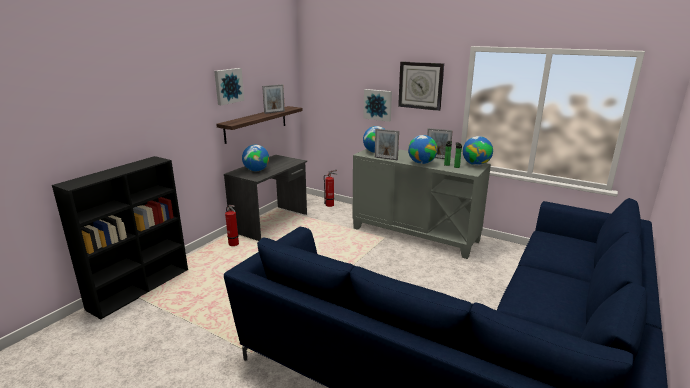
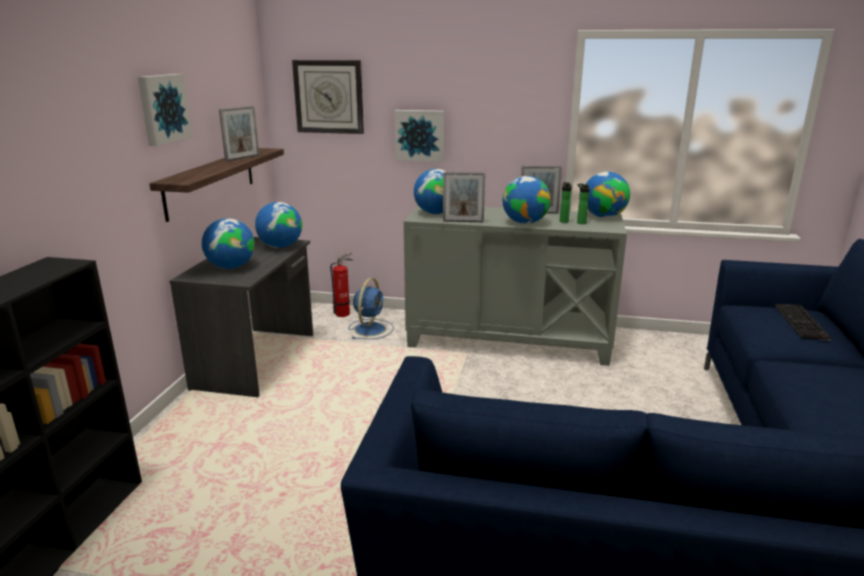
camera: 20 degrees left, 0 degrees up
fire extinguisher [225,205,239,246] -> none
wall clock [398,61,444,111] -> wall clock moved to [292,60,364,134]
none -> globe [255,202,302,248]
none -> blue fan [348,278,394,339]
none -> keyboard [775,304,831,340]

